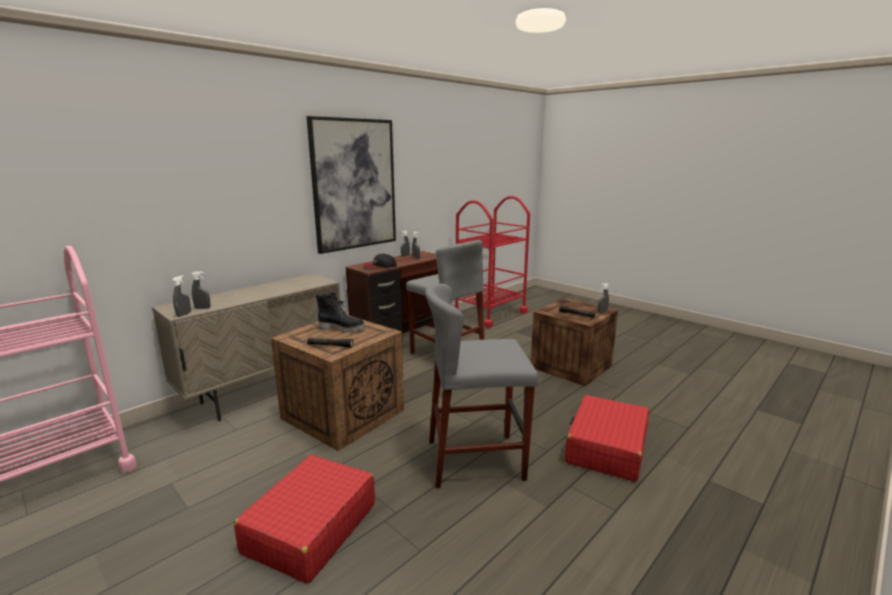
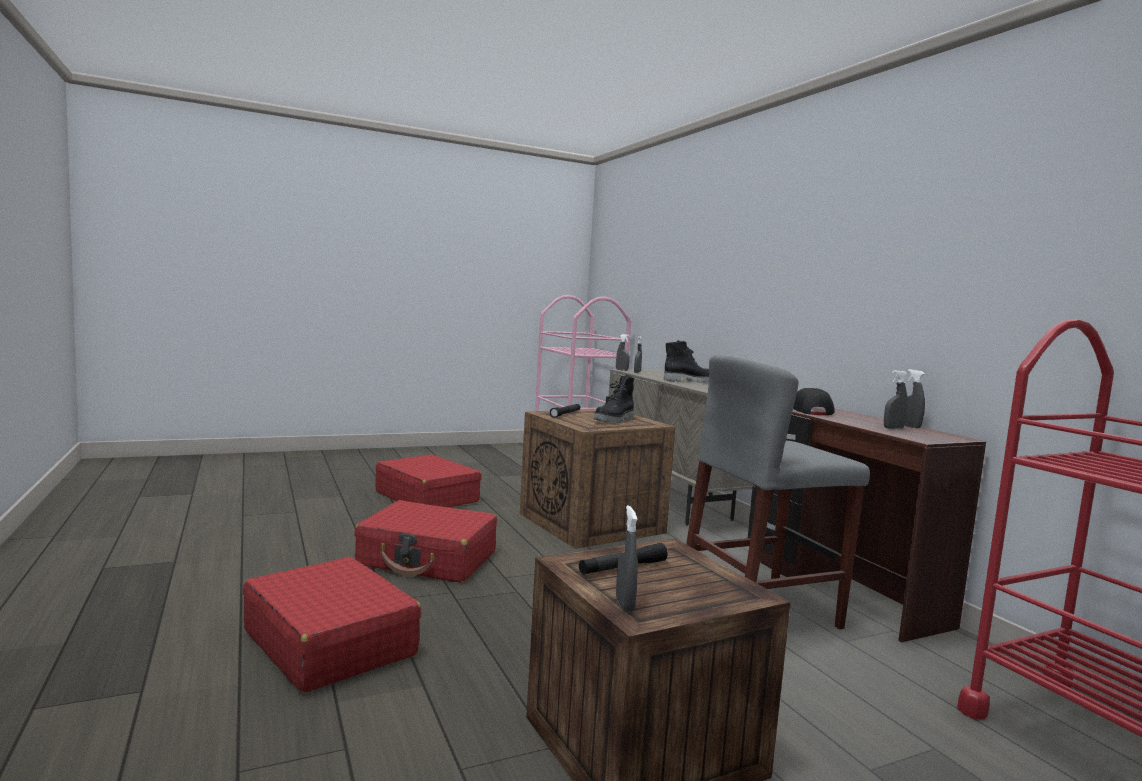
camera: 110 degrees right, 10 degrees down
picture [307,116,396,254] -> none
grey stool [425,284,538,488] -> red suitcase [354,500,497,583]
none -> black boot [664,340,709,383]

